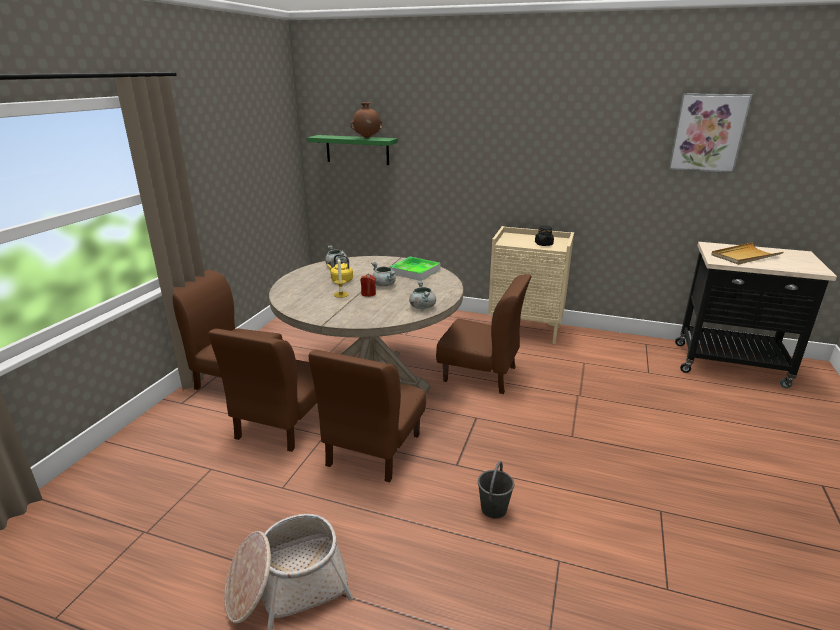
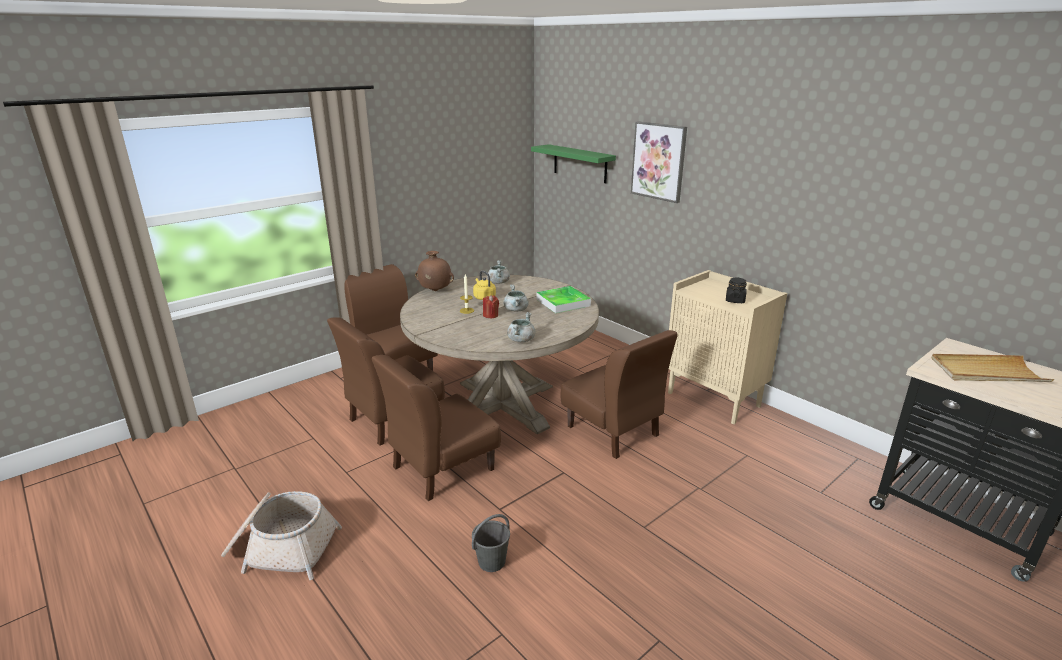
camera: 30 degrees right, 0 degrees up
brown vase [351,102,383,138] -> brown vase moved to [415,251,454,291]
picture [669,93,752,173] -> picture moved to [631,121,687,203]

